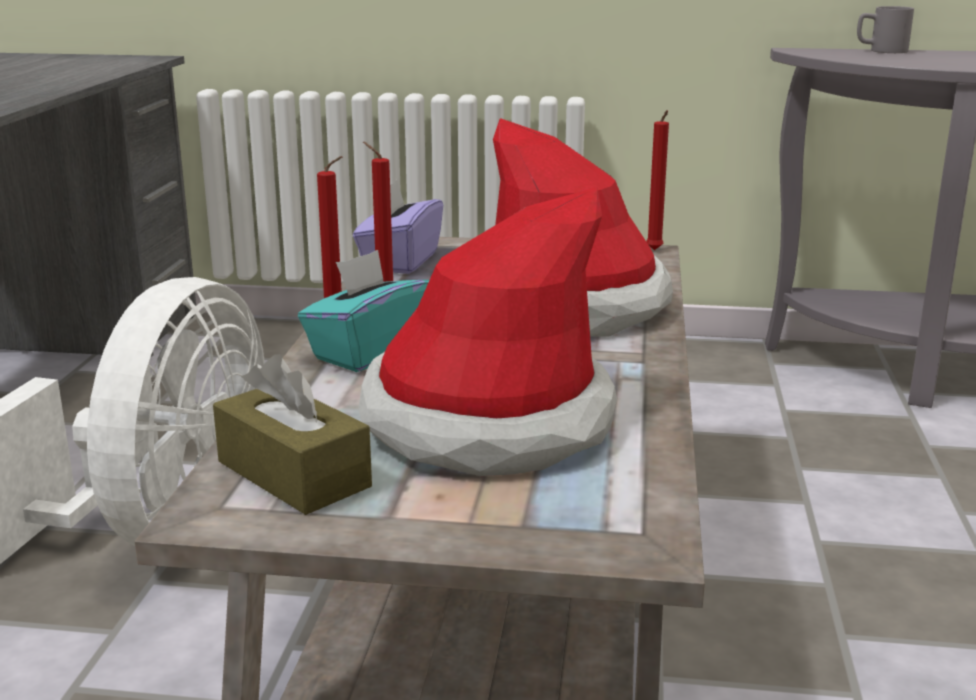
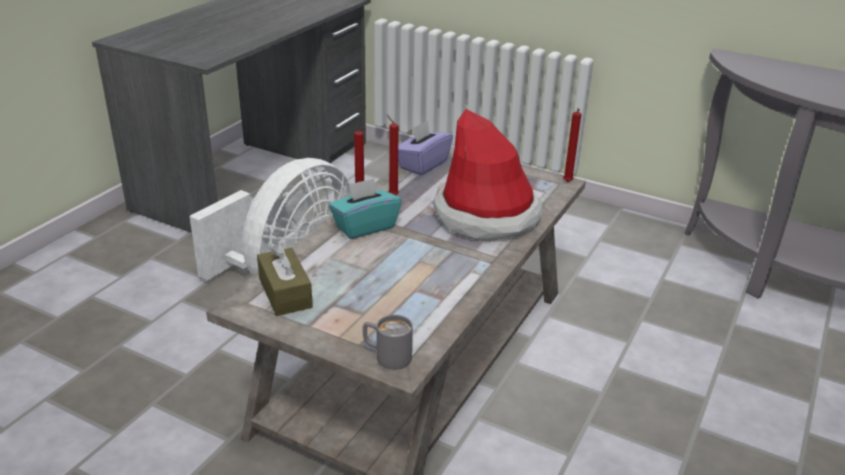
camera: 20 degrees right, 10 degrees up
hat [359,187,617,476] -> none
grey mug [857,6,914,53] -> grey mug moved to [363,315,413,370]

